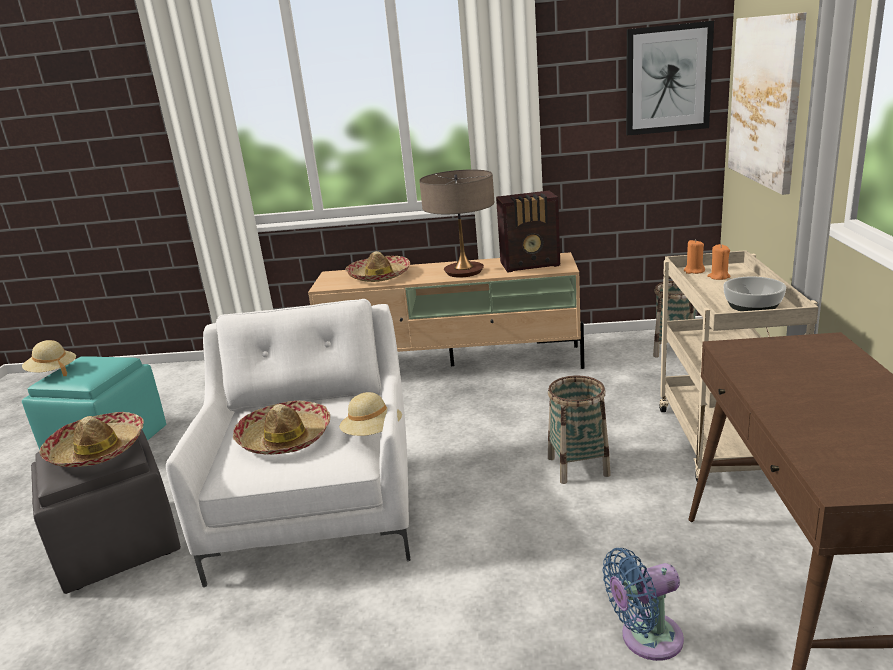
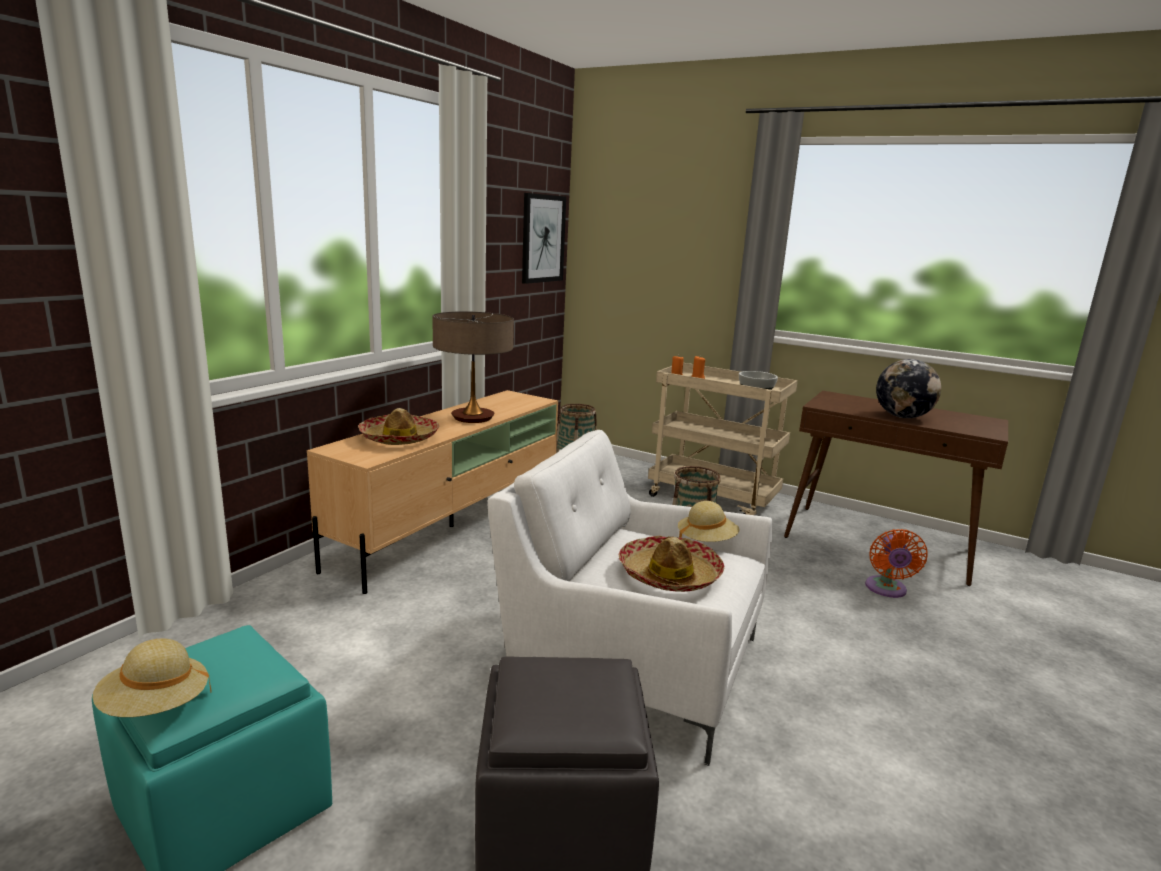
camera: 65 degrees left, 5 degrees down
hat [39,412,144,467] -> none
radio [496,191,560,273] -> none
blue fan [603,548,684,661] -> orange fan [865,529,928,598]
picture [728,12,807,195] -> none
none -> globe [876,359,941,418]

